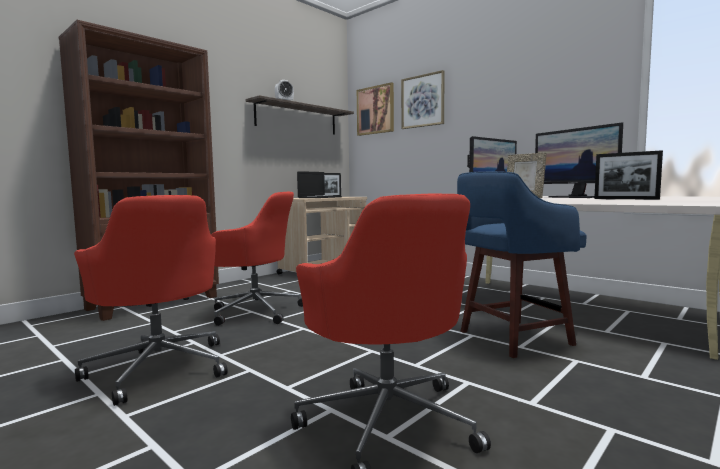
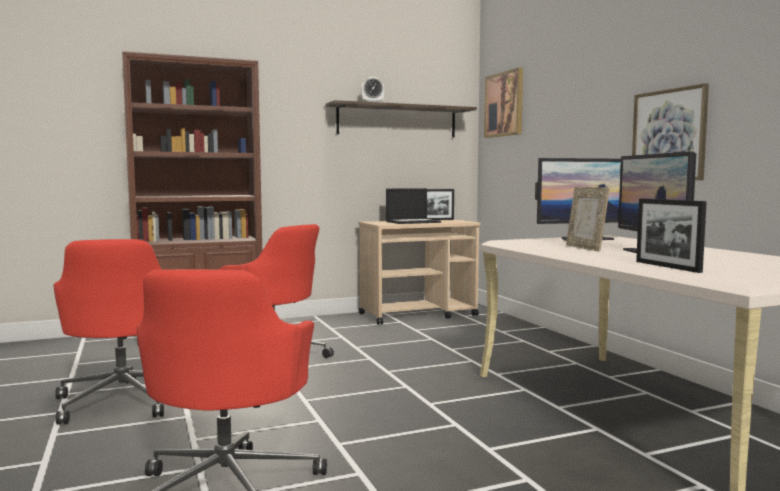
camera: 25 degrees right, 0 degrees up
picture [401,70,445,129] -> picture moved to [632,83,709,180]
blue stool [457,171,587,358] -> none

